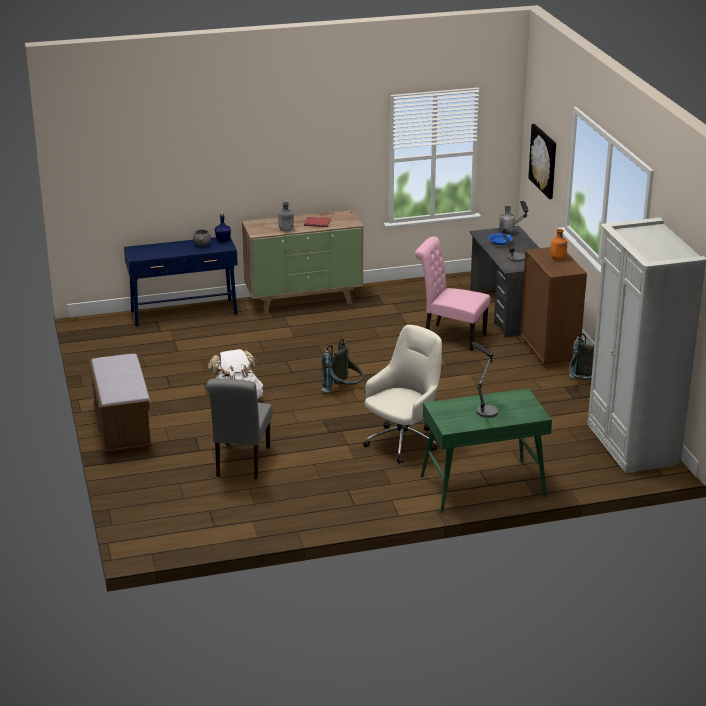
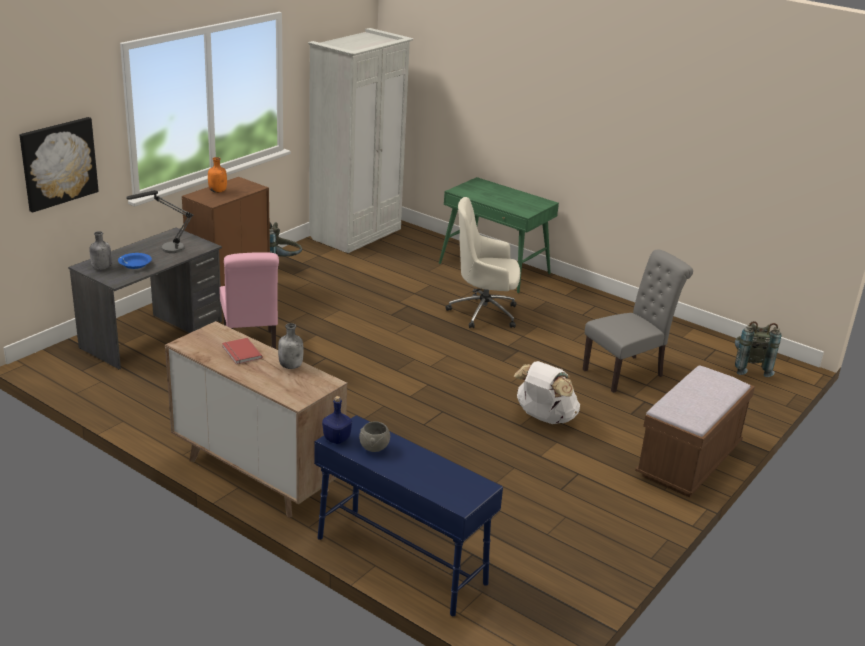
camera: 130 degrees left, 0 degrees up
grey backpack [321,339,364,393] -> grey backpack moved to [735,321,781,377]
table lamp [472,342,498,418] -> none

